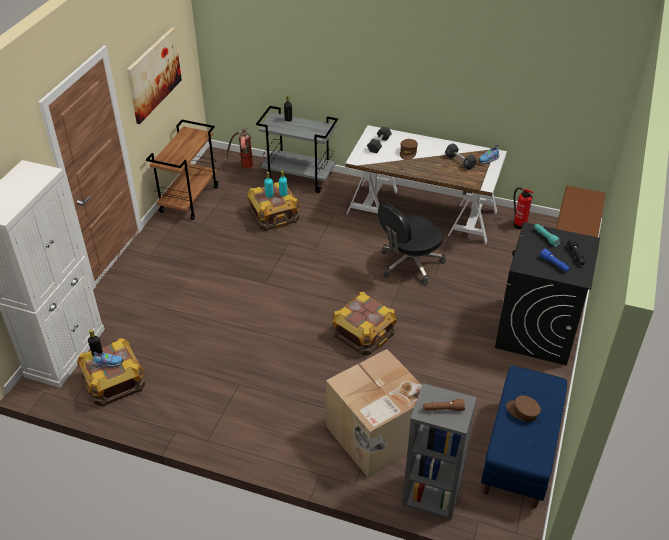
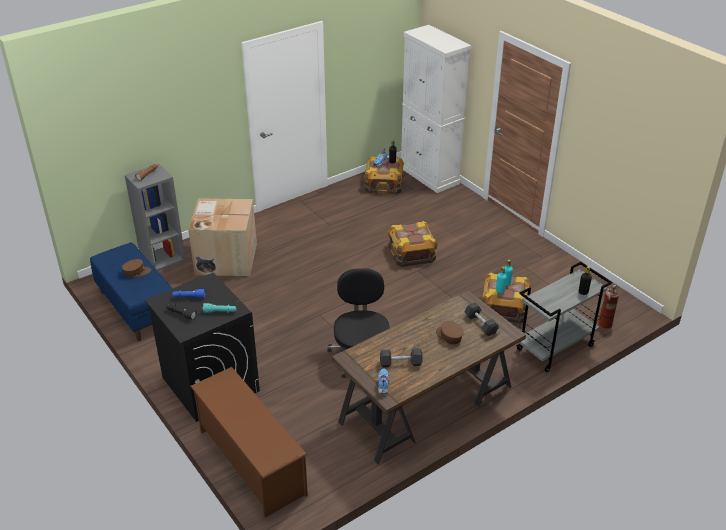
camera: 125 degrees right, 5 degrees down
picture [127,28,182,124] -> none
brown cart [146,120,218,220] -> none
crate [332,292,397,355] -> crate moved to [388,221,438,267]
white desk [345,125,507,244] -> brown desk [332,291,526,464]
fire extinguisher [514,187,534,229] -> none

